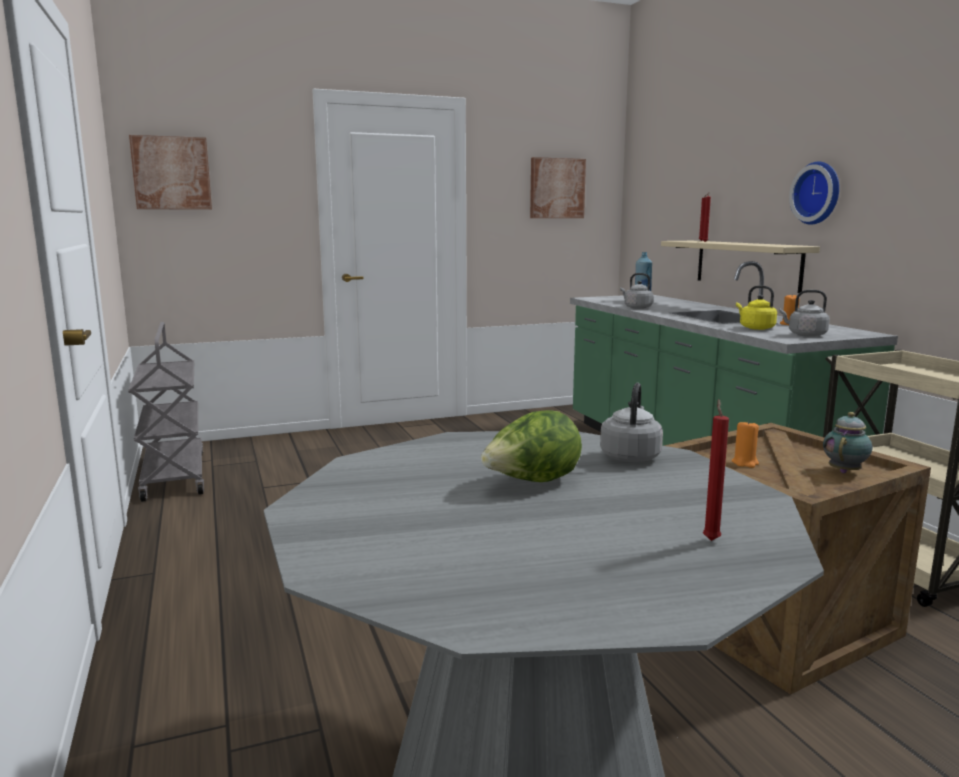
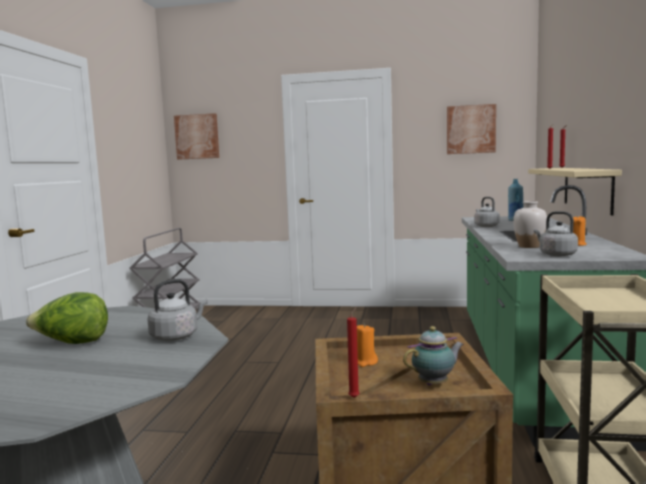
camera: 30 degrees right, 5 degrees down
red candle [703,399,729,541] -> red candle moved to [347,307,360,398]
yellow kettle [736,286,777,330] -> white vase [513,201,547,248]
wall clock [789,161,839,225] -> none

